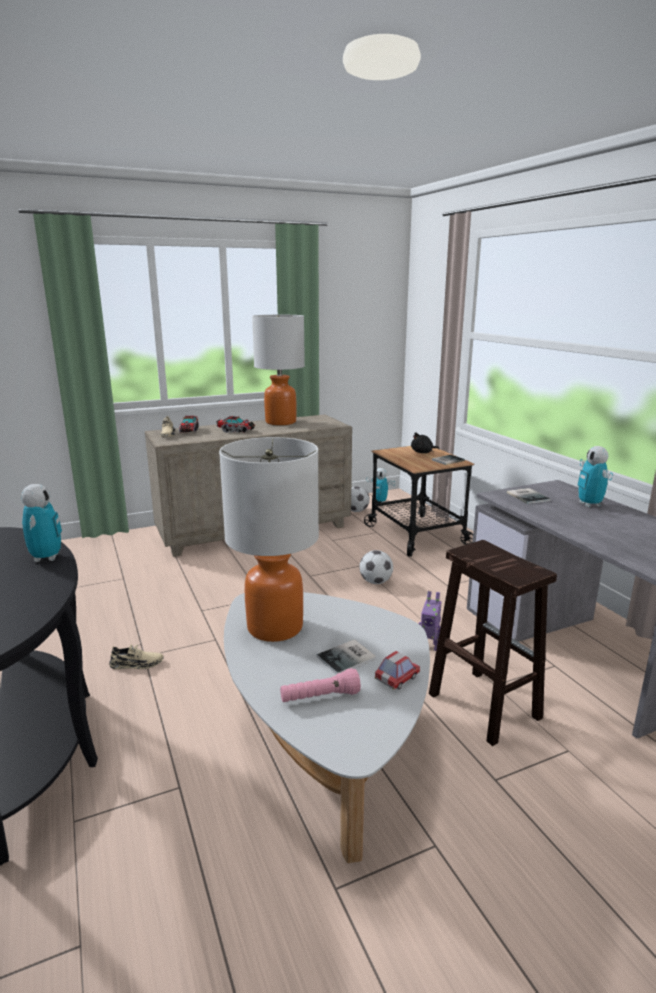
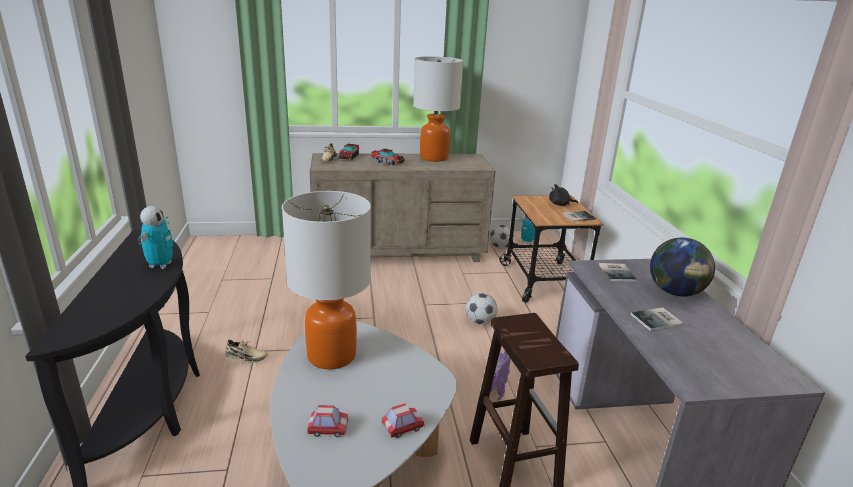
camera: 15 degrees right, 5 degrees up
pink flashlight [280,668,361,702] -> toy car [307,405,348,437]
book [317,639,377,674] -> book moved to [630,307,684,331]
toy robot [577,446,613,507] -> globe [650,237,715,296]

